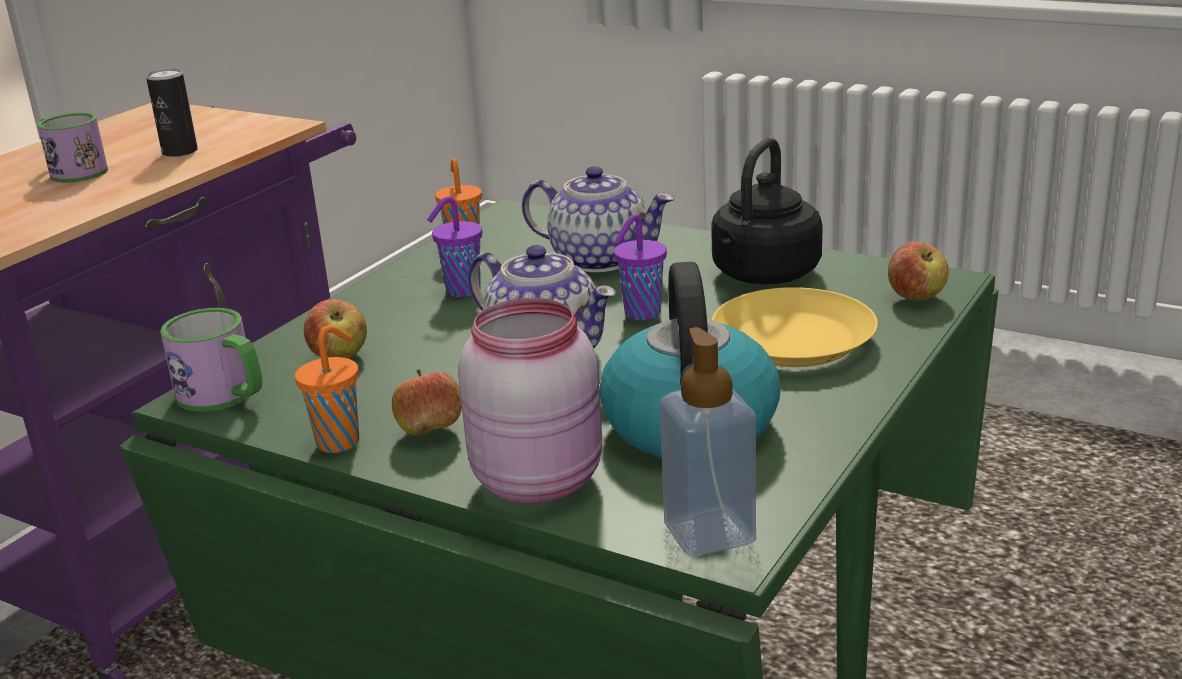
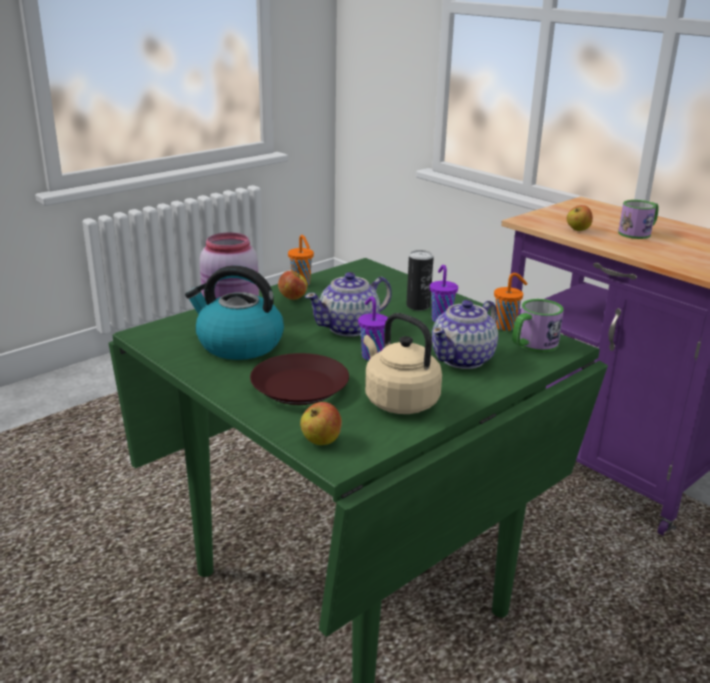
camera: 105 degrees right, 0 degrees up
can [146,69,198,157] -> can moved to [406,250,434,311]
mug [160,308,263,411] -> mug moved to [512,299,564,352]
apple [304,299,367,358] -> apple moved to [567,205,593,231]
soap dispenser [660,327,756,557] -> none
black kettle [711,138,823,284] -> beige kettle [363,313,442,414]
yellow plate [712,287,878,367] -> brown plate [250,353,349,405]

